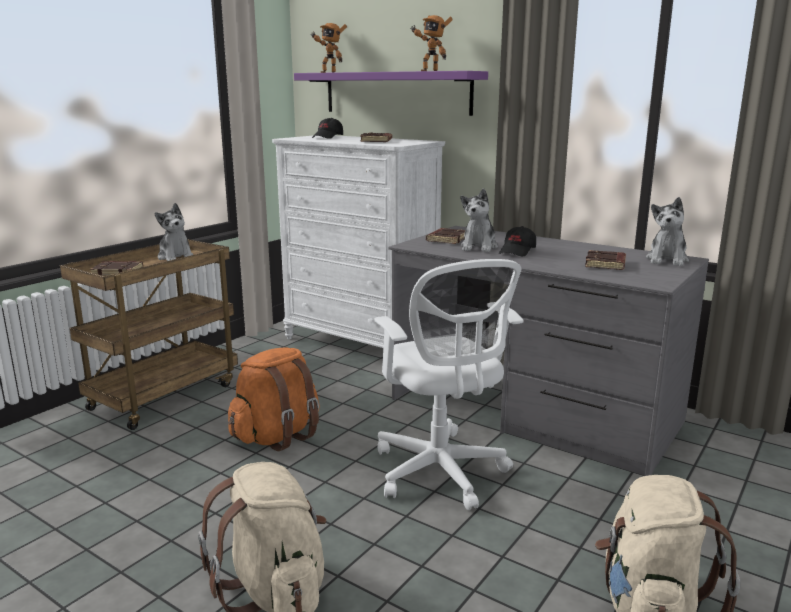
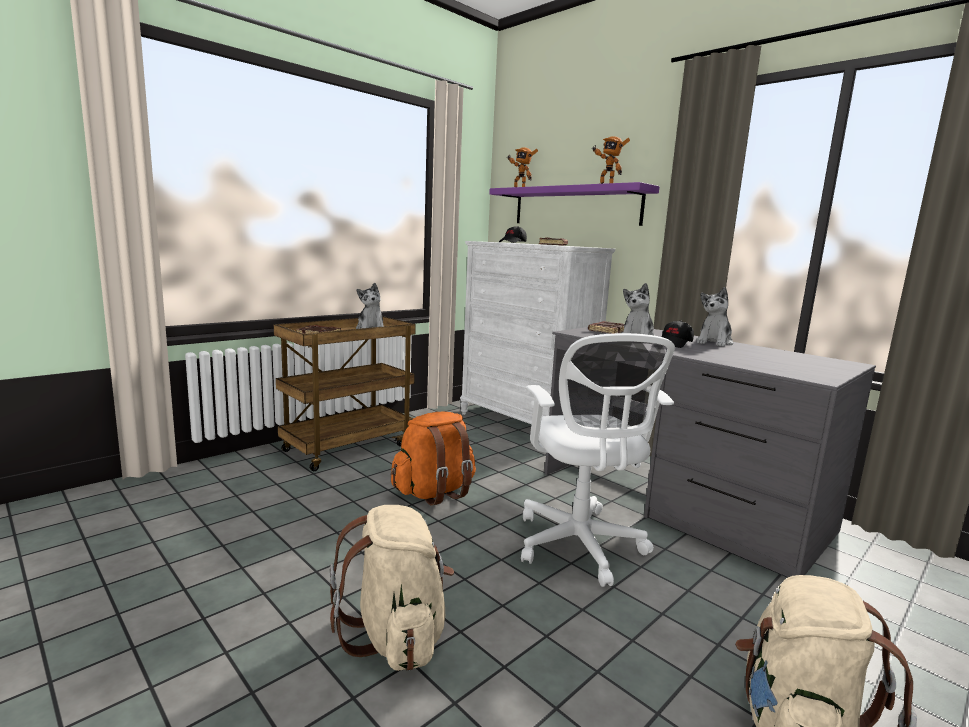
camera: 10 degrees right, 5 degrees down
brown book [585,250,626,270] -> none
plush toy [646,197,689,266] -> plush toy moved to [696,287,734,347]

